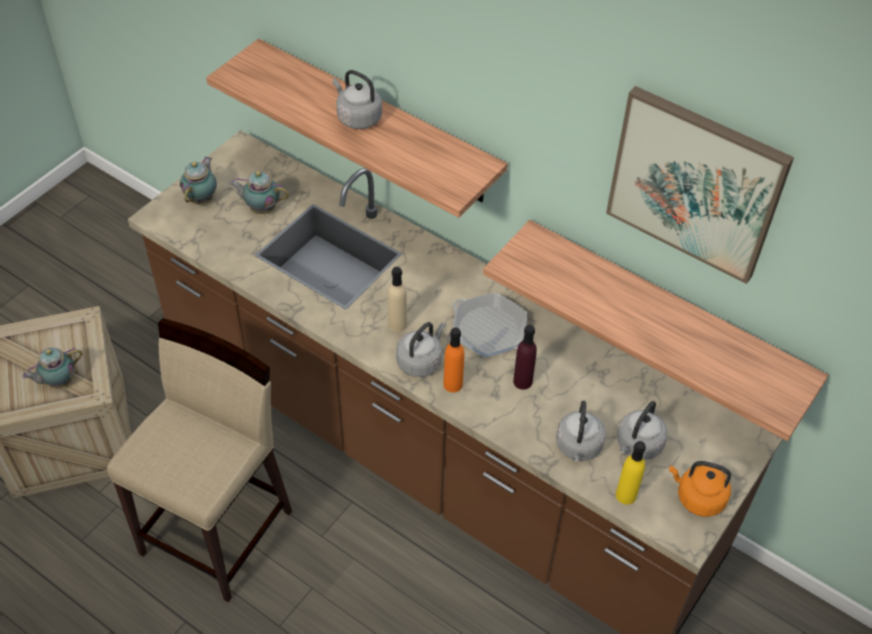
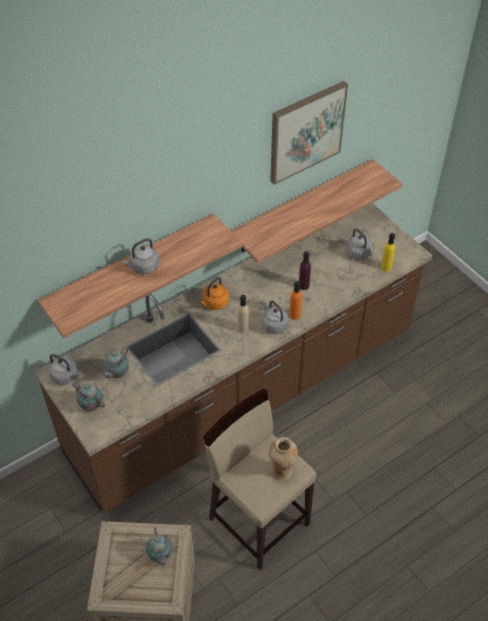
camera: 70 degrees left, 0 degrees up
frying pan [453,293,527,357] -> none
grey kettle [556,401,606,461] -> grey kettle moved to [48,354,80,385]
orange kettle [669,461,731,517] -> orange kettle moved to [199,277,229,310]
none -> vase [269,437,298,481]

